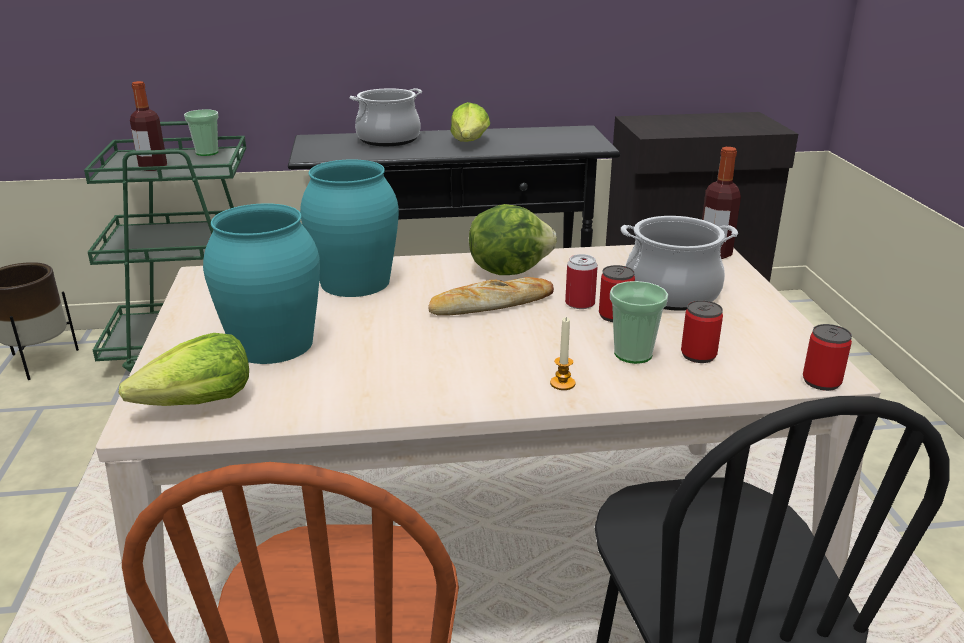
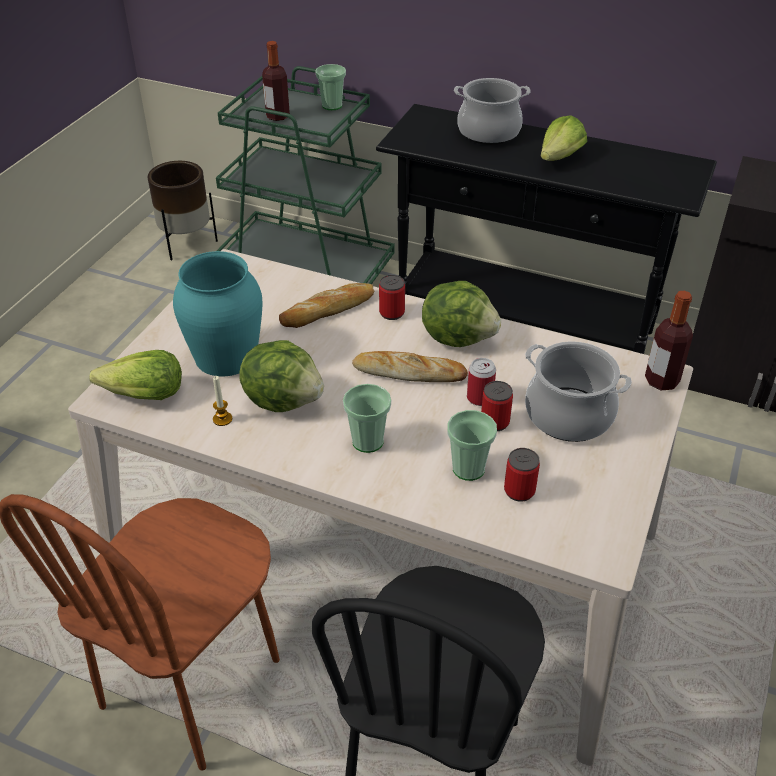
camera: 30 degrees right, 15 degrees up
turquoise vase [300,159,399,297] -> bread [279,283,374,328]
candle [550,317,576,390] -> candle moved to [213,376,232,426]
can [803,324,852,391] -> can moved to [379,275,405,320]
none -> lettuce [239,340,324,412]
none -> cup [343,384,391,453]

